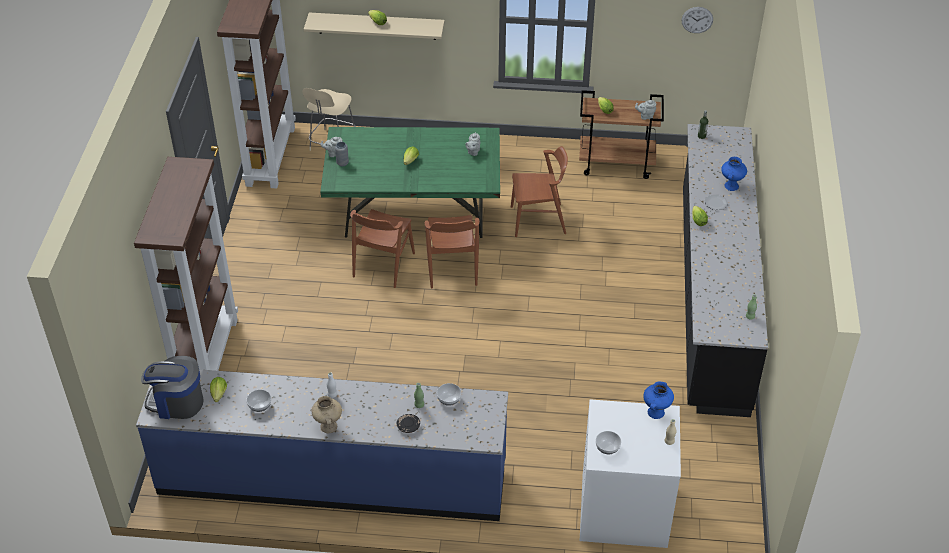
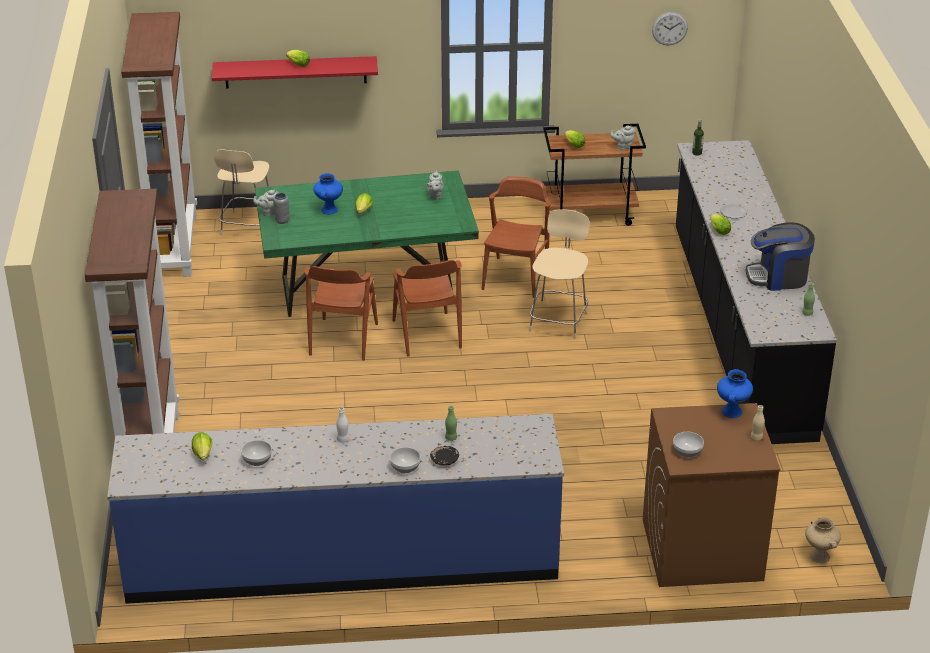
camera: 10 degrees left, 10 degrees down
coffee machine [141,356,204,419] -> coffee machine moved to [746,222,815,291]
beige shelf [304,13,445,40] -> red shelf [212,56,378,88]
beige vase [312,396,342,433] -> beige vase moved to [805,517,841,563]
bowl [437,383,461,406] -> bowl moved to [390,447,420,473]
brown chair [511,146,568,237] -> brown chair turned 60 degrees counterclockwise [482,176,551,298]
white washing machine [580,399,681,548] -> brown washing machine [643,403,781,587]
blue vase [721,157,747,191] -> blue vase moved to [313,173,343,215]
none -> beige stool [529,209,590,339]

